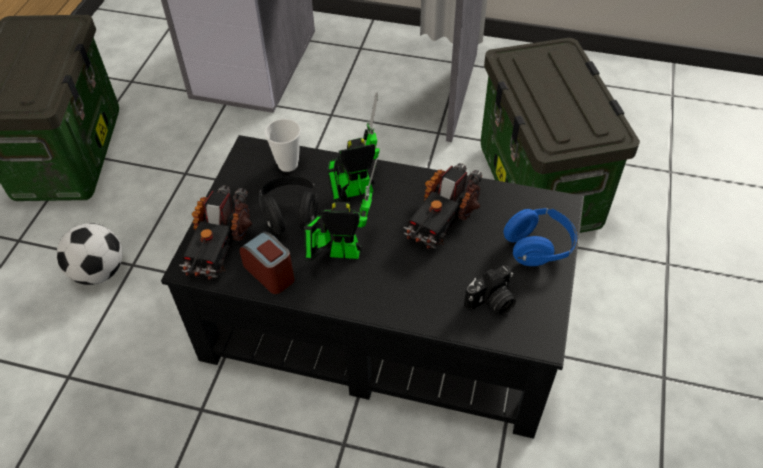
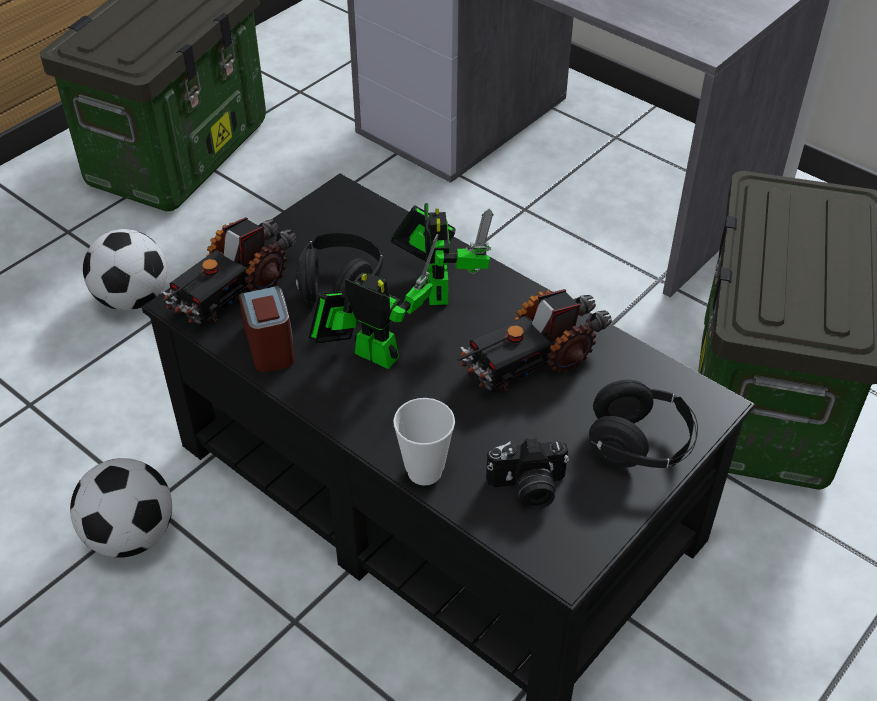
camera: 25 degrees right, 5 degrees down
cup [265,119,301,172] -> cup moved to [393,398,455,486]
toy robot [327,92,380,202] -> toy robot turned 75 degrees clockwise [391,203,494,305]
blue headphones [504,208,577,266] -> black headphones [589,380,698,468]
none -> football [70,458,172,558]

